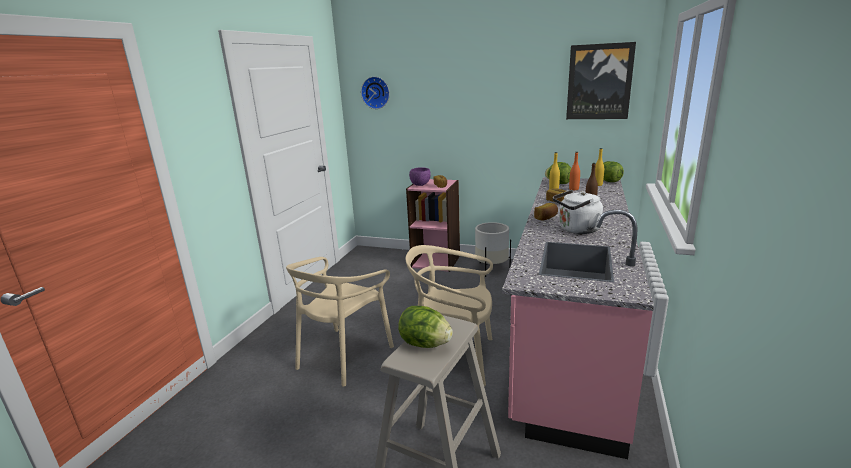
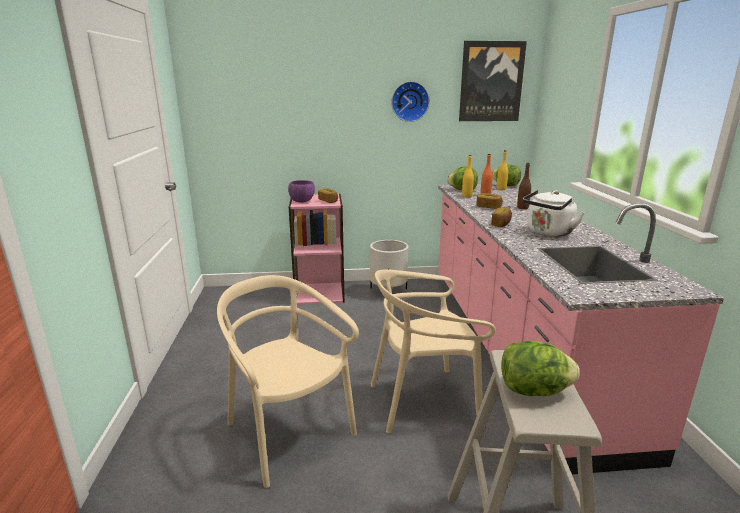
camera: 25 degrees left, 0 degrees up
beige chair [286,257,394,387] -> beige chair turned 135 degrees clockwise [217,275,359,488]
wall clock [361,77,390,109] -> wall clock moved to [391,81,430,122]

